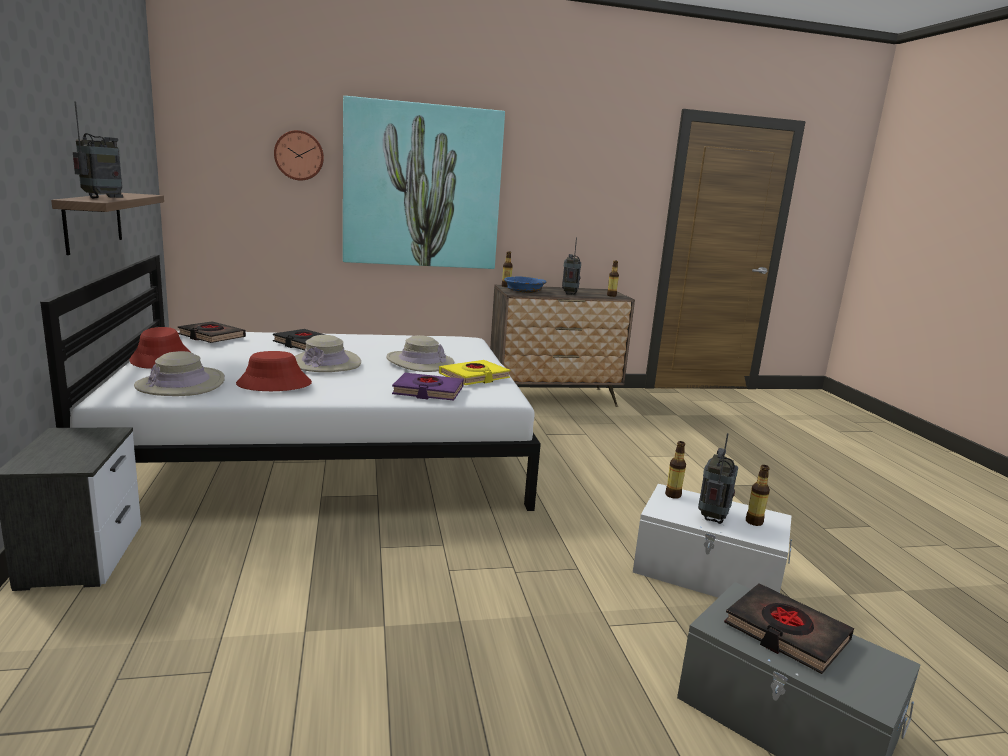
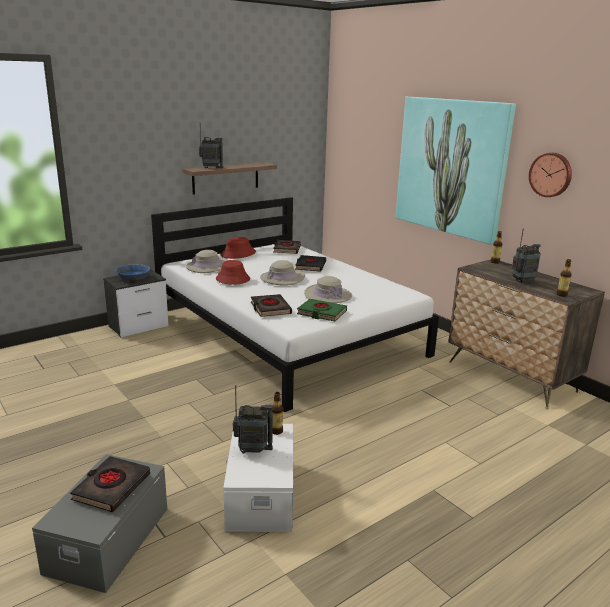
camera: 65 degrees right, 5 degrees up
wall clock [274,130,324,181] -> wall clock moved to [529,153,572,197]
purple book [392,373,464,400] -> black book [251,294,292,317]
yellow book [439,360,510,385] -> green book [297,299,347,321]
blue bowl [504,277,546,293] -> blue bowl moved to [115,264,150,281]
bottle [746,465,770,526] -> none

